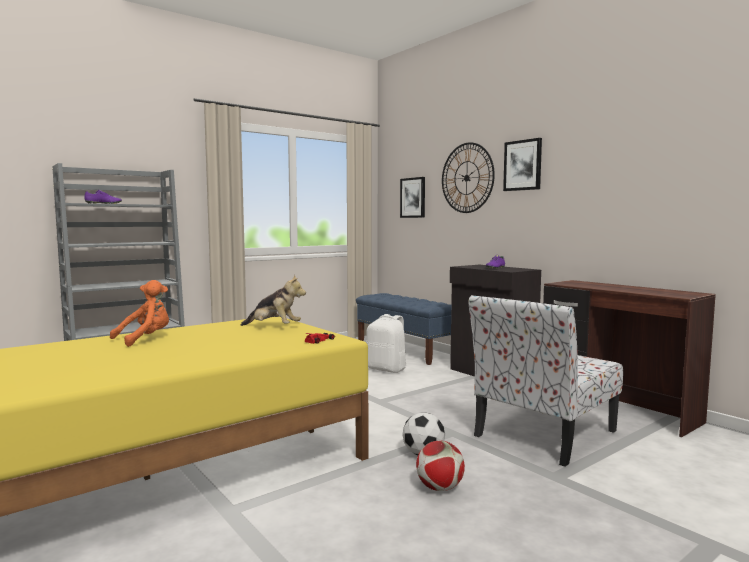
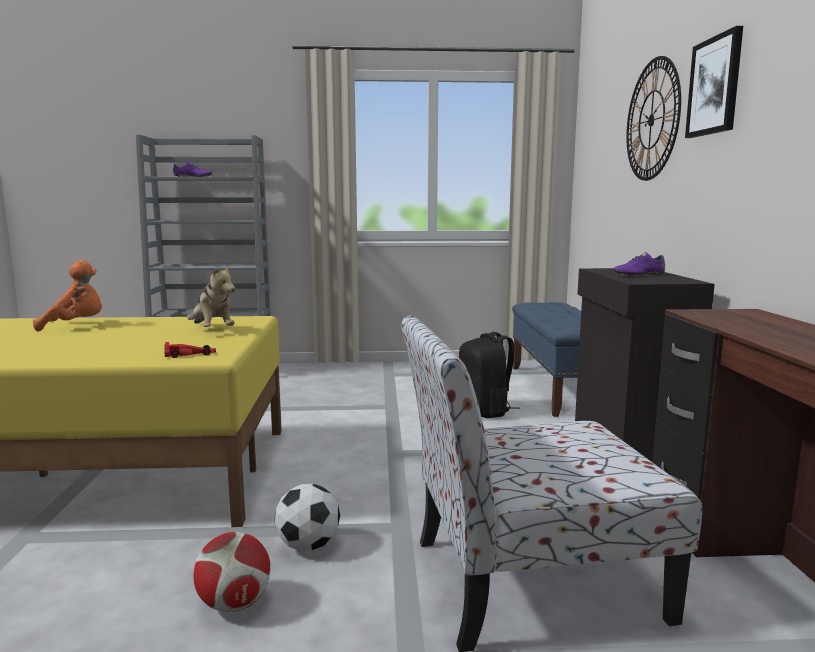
camera: 35 degrees right, 5 degrees up
white backpack [366,314,406,373] -> black backpack [459,332,520,418]
picture [400,177,425,218] -> none

